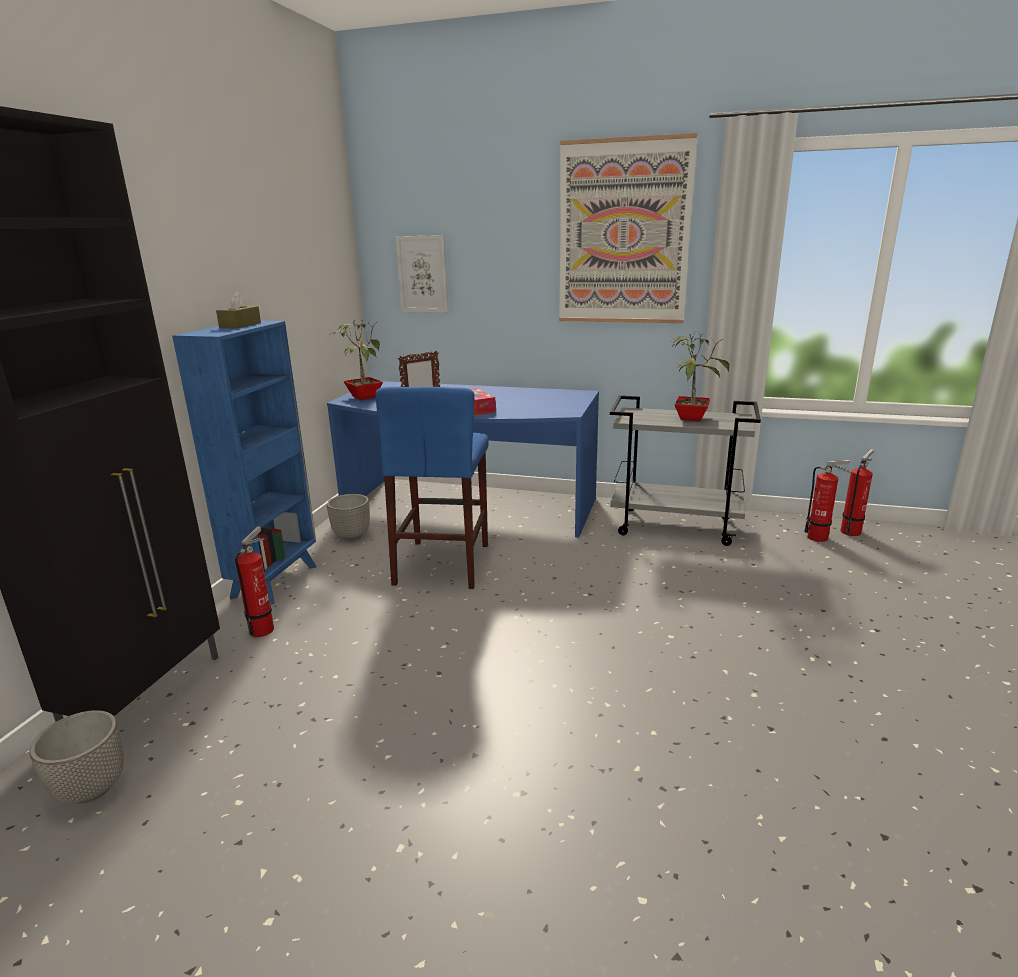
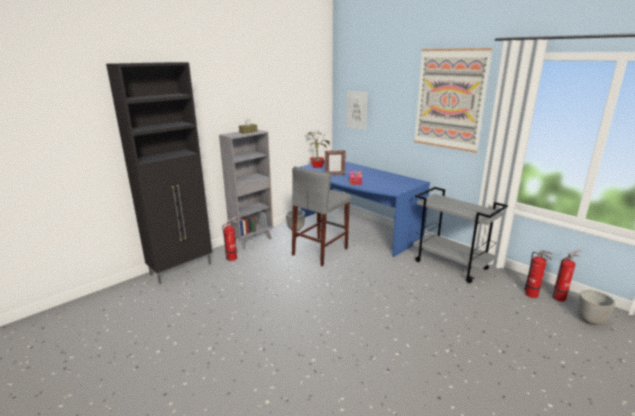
camera: 30 degrees right, 0 degrees up
planter [29,710,124,804] -> planter moved to [577,290,615,325]
blue bookcase [172,321,316,605] -> grey bookcase [219,129,273,250]
blue stool [375,387,489,589] -> grey stool [292,166,351,266]
potted plant [674,331,729,421] -> none

